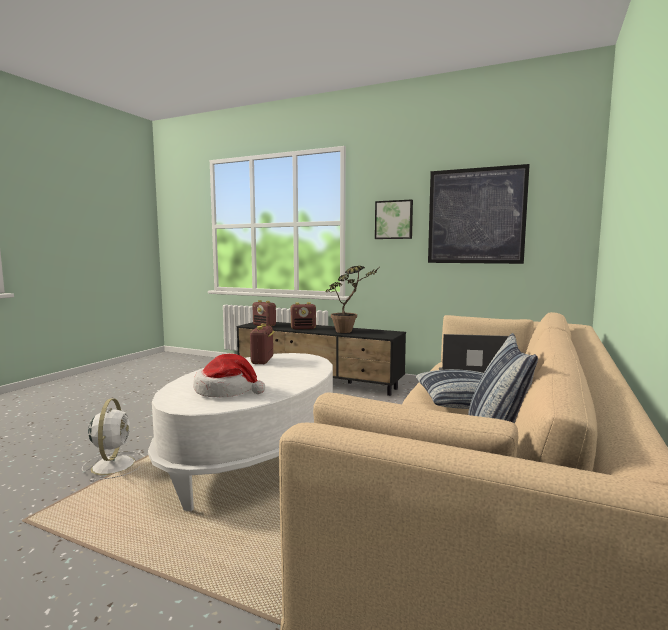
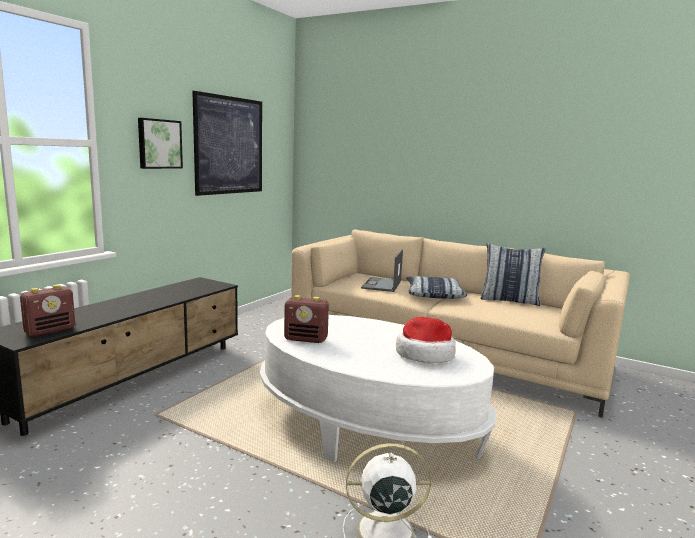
camera: 85 degrees left, 5 degrees up
radio [291,302,316,330] -> none
potted plant [325,266,379,333] -> none

